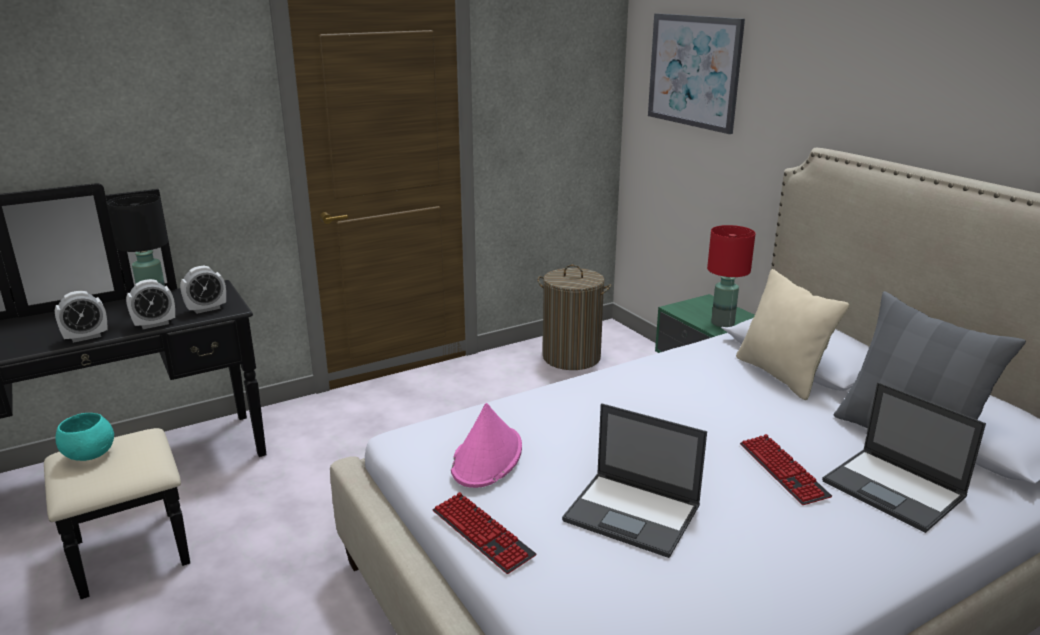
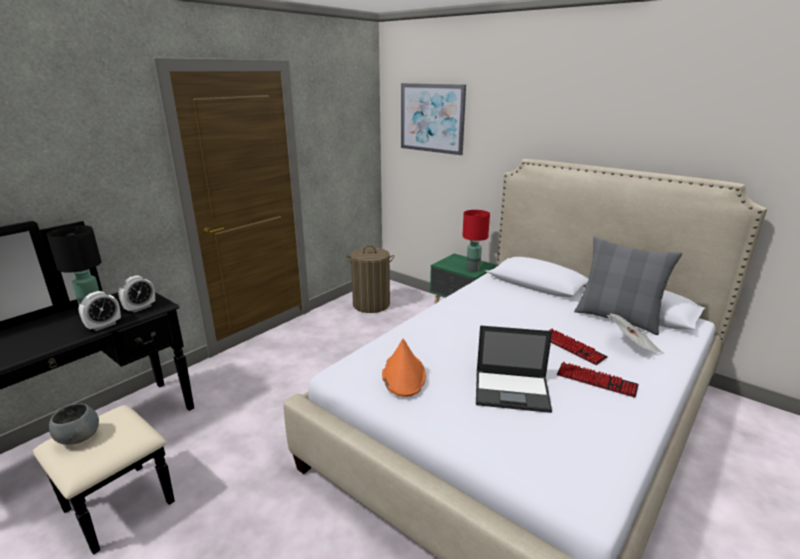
camera: 20 degrees left, 0 degrees up
alarm clock [55,291,107,343] -> none
turquoise bowl [56,413,114,461] -> grey bowl [49,404,99,445]
keyboard [433,492,536,574] -> keyboard moved to [557,362,639,398]
pink hat [451,403,522,488] -> orange hat [382,339,426,397]
beige pillow [736,269,849,400] -> none
laptop [822,382,986,533] -> newspaper [606,314,664,354]

